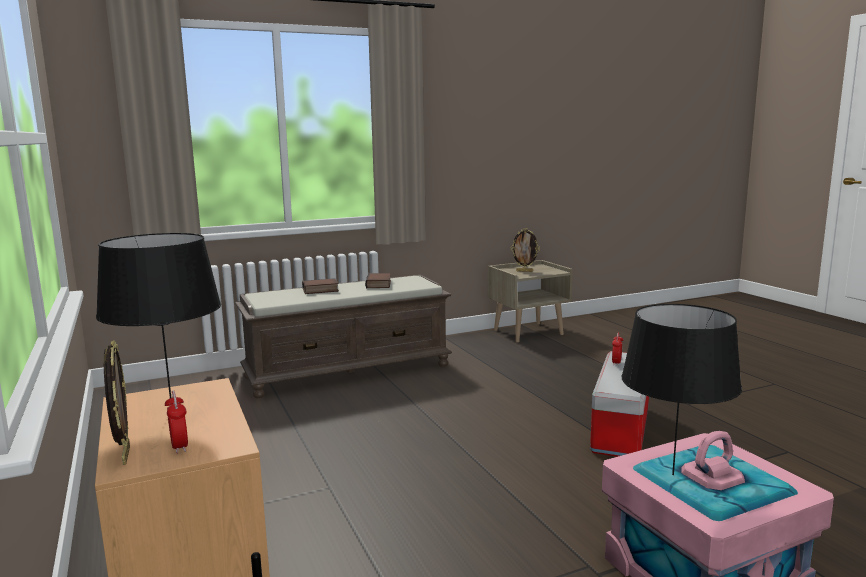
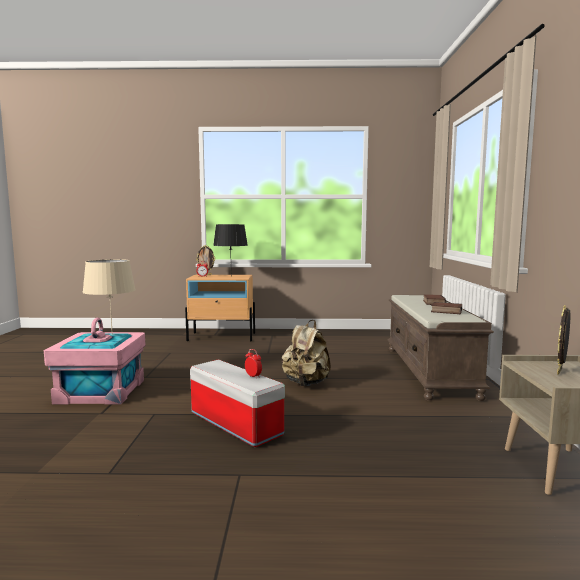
camera: 115 degrees right, 5 degrees down
black table lamp [621,304,742,475] -> beige table lamp [82,259,136,335]
none -> beige backpack [282,320,331,386]

